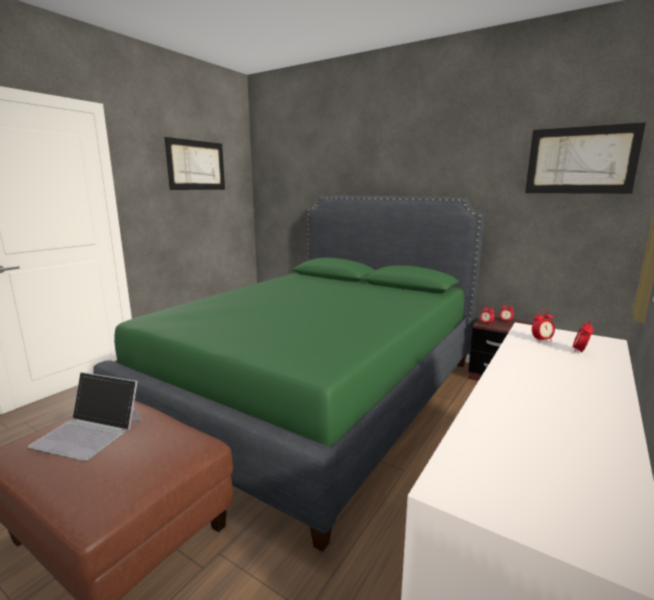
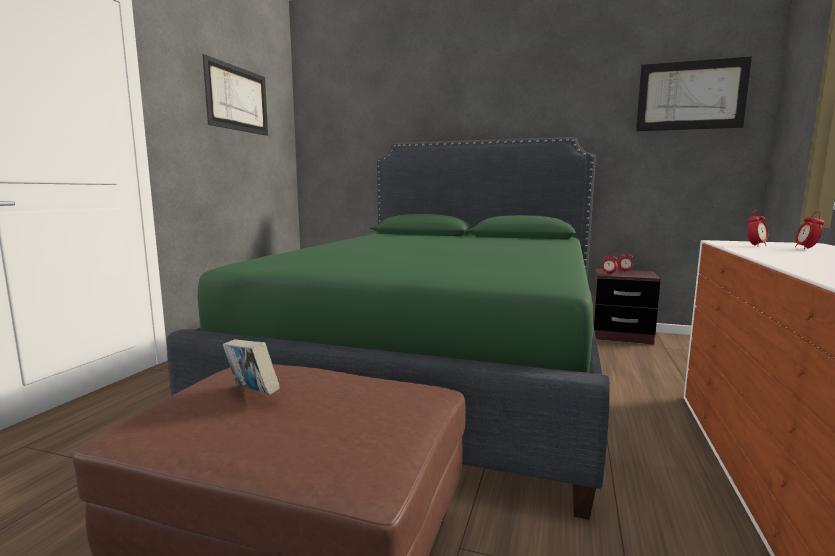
camera: 15 degrees left, 5 degrees down
laptop [28,372,141,461] -> book [223,339,280,395]

